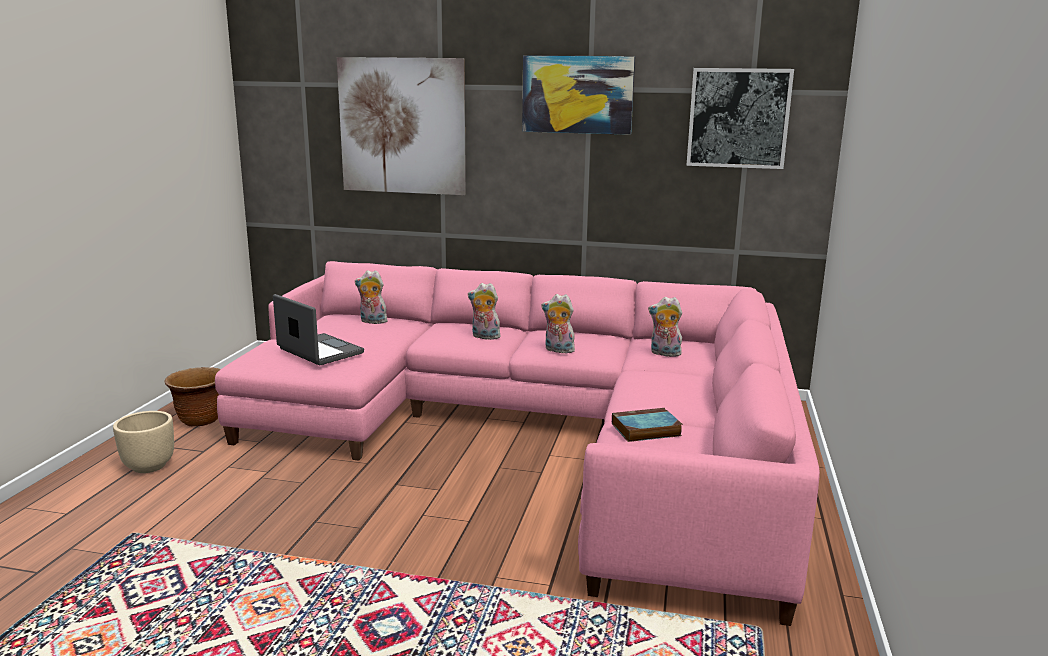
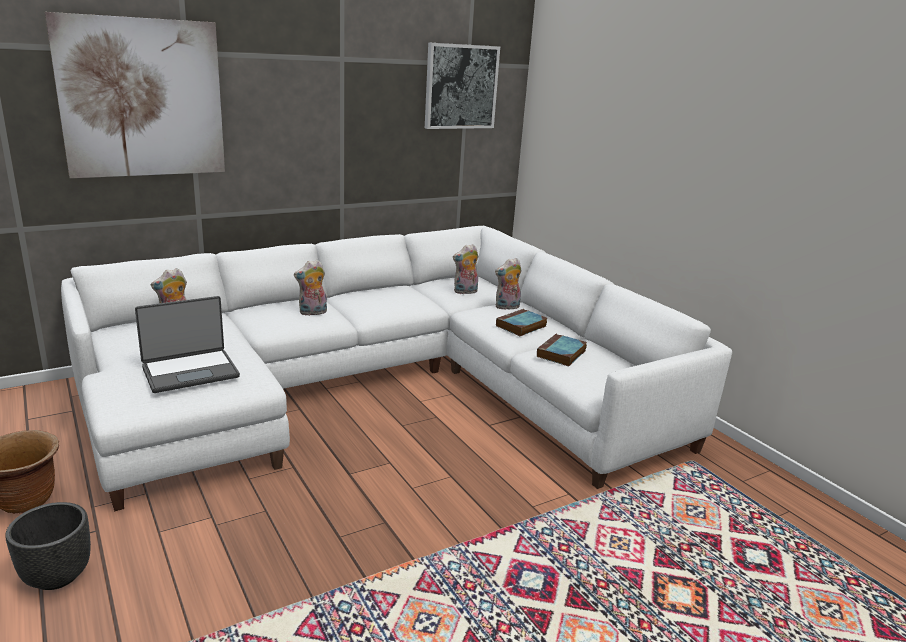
camera: 45 degrees left, 5 degrees up
beige planter [113,411,174,473] -> black planter [5,502,91,590]
pink sofa [215,261,820,626] -> white sofa [61,226,732,511]
laptop [273,294,364,365] -> laptop turned 150 degrees clockwise [135,296,240,393]
picture [522,55,635,135] -> none
plush toy [542,294,575,354] -> plush toy moved to [495,258,521,310]
none -> book [496,309,547,336]

